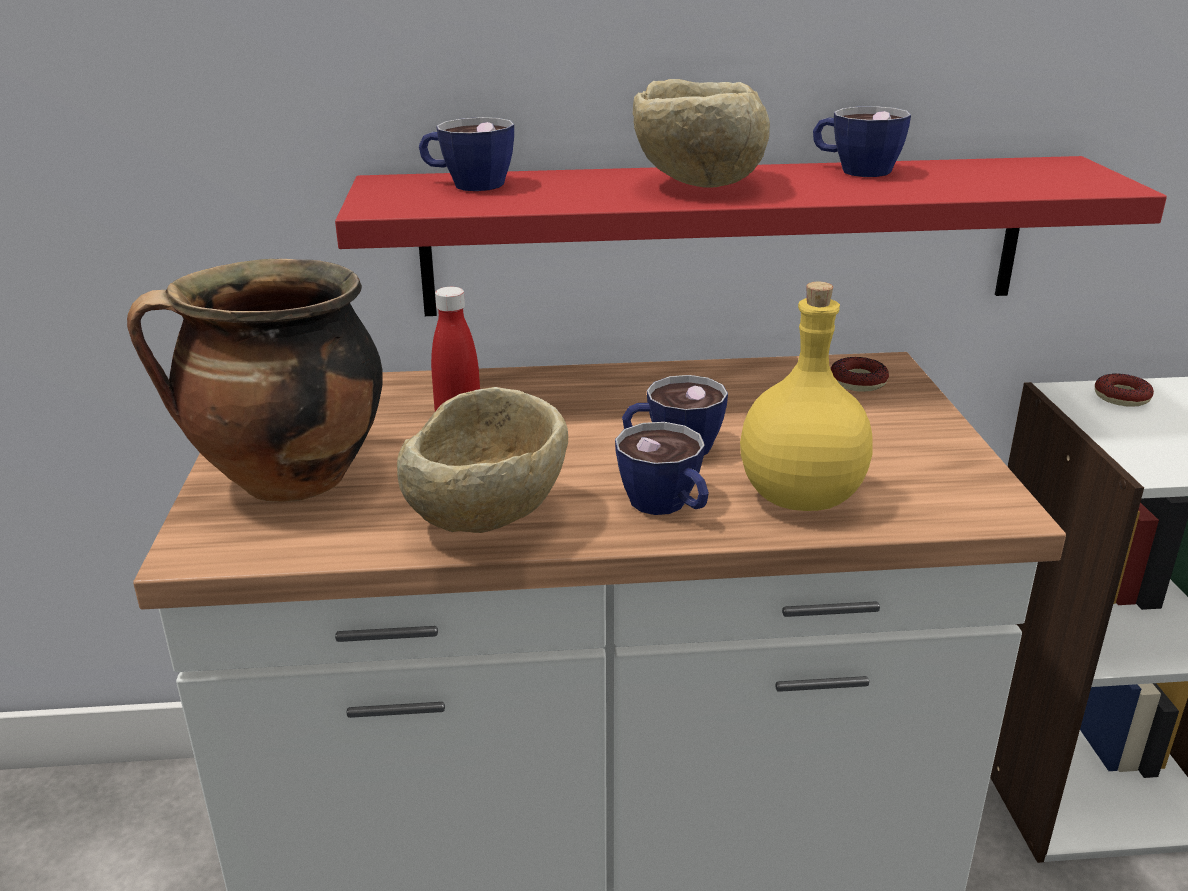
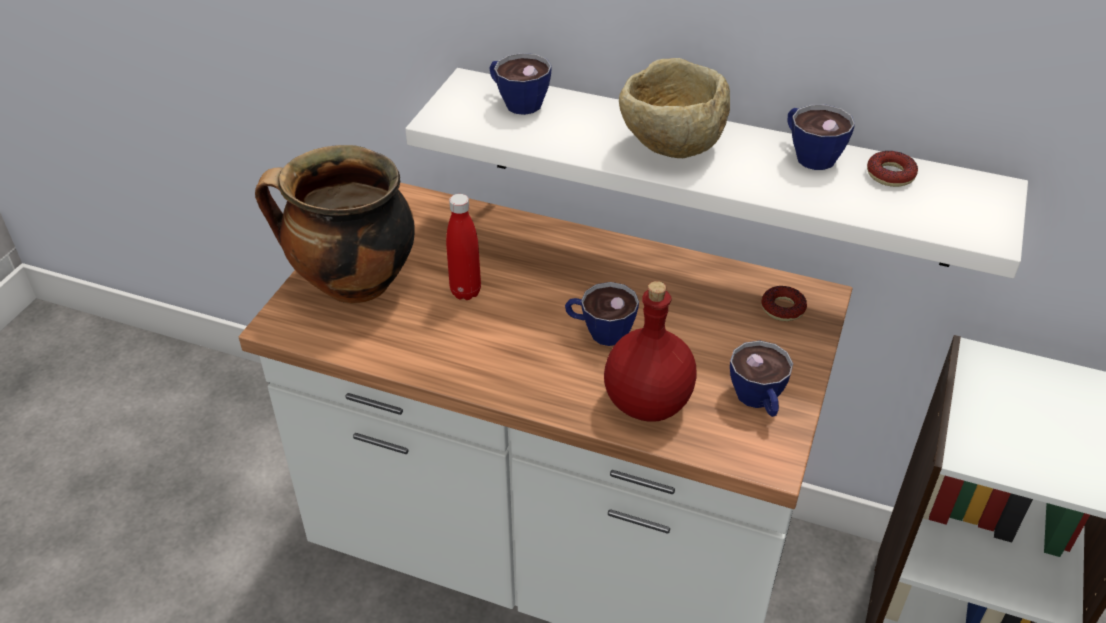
camera: 25 degrees right, 15 degrees up
red shelf [335,156,1167,316] -> white shelf [405,68,1028,279]
beige bowl [397,387,568,533] -> none
cup [615,422,709,515] -> cup moved to [730,341,793,417]
yellow bottle [740,282,873,511] -> red bottle [604,281,697,422]
donut [1095,373,1154,407] -> donut moved to [867,151,918,187]

